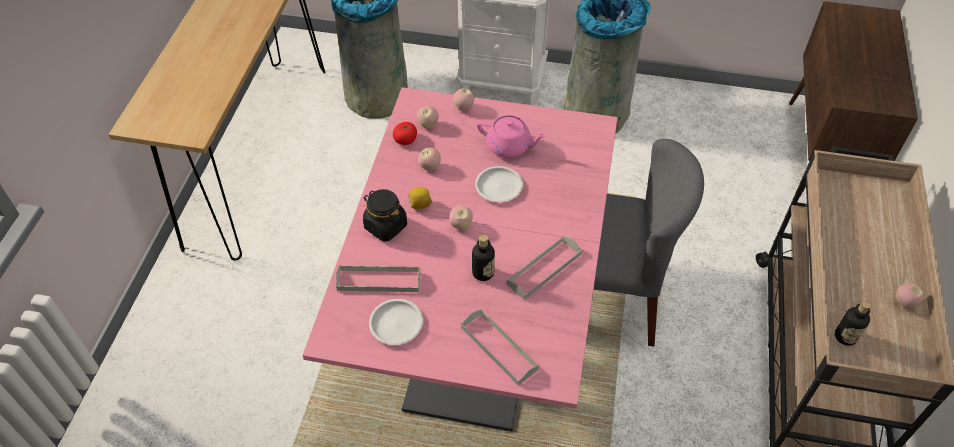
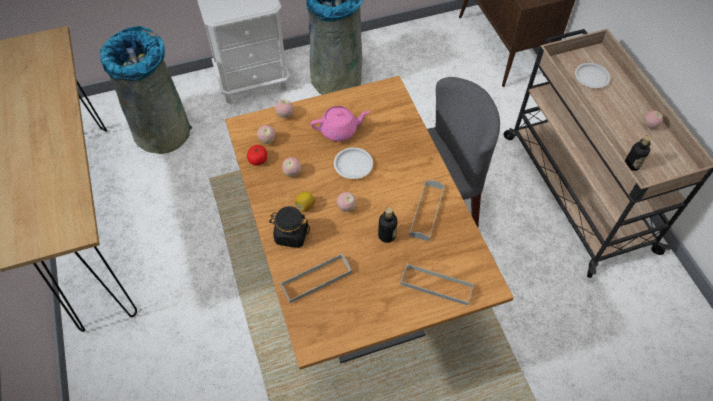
camera: 30 degrees left, 5 degrees up
pink dining table [302,87,618,431] -> brown dining table [225,76,514,370]
white plate [369,299,423,345] -> white plate moved to [575,63,610,88]

